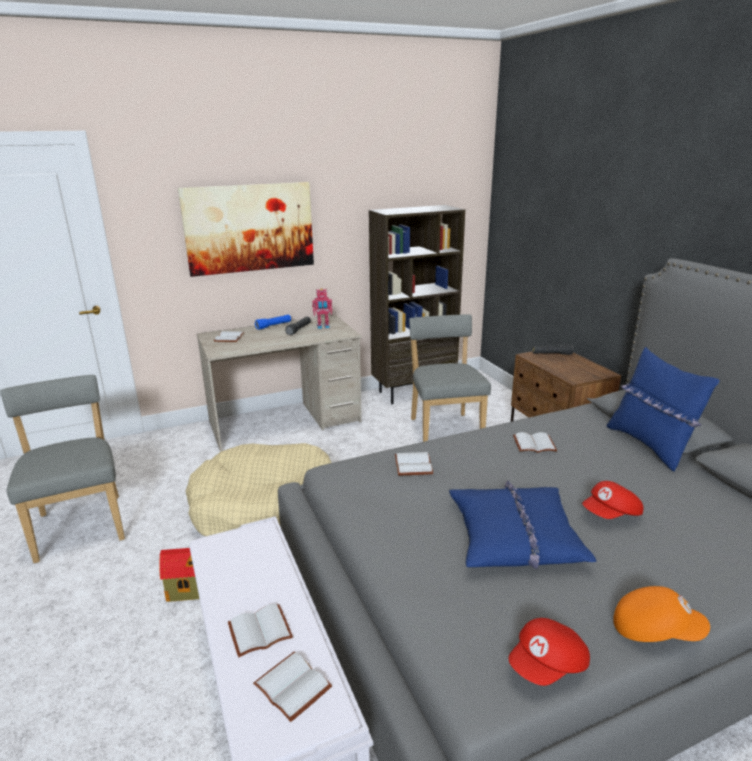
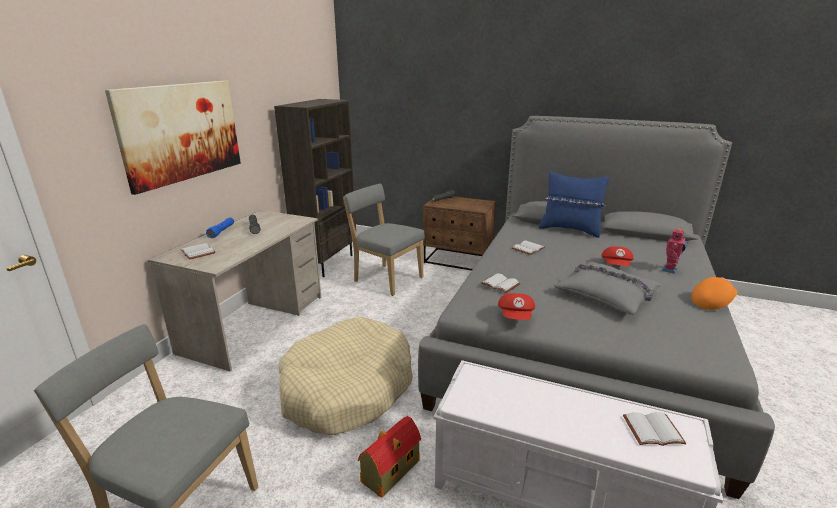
camera: 45 degrees left, 0 degrees up
white book [228,604,293,657] -> none
toy robot [312,288,332,329] -> toy robot moved to [662,228,687,274]
blue pillow [449,480,596,569] -> grey pillow [553,262,662,315]
red cap [509,618,590,686] -> red cap moved to [498,293,535,320]

